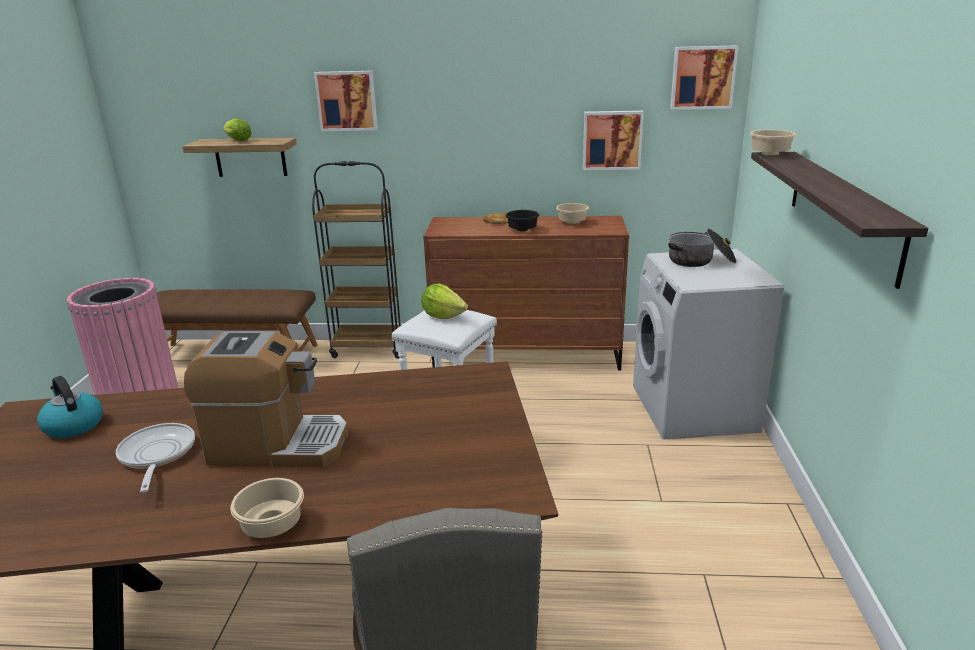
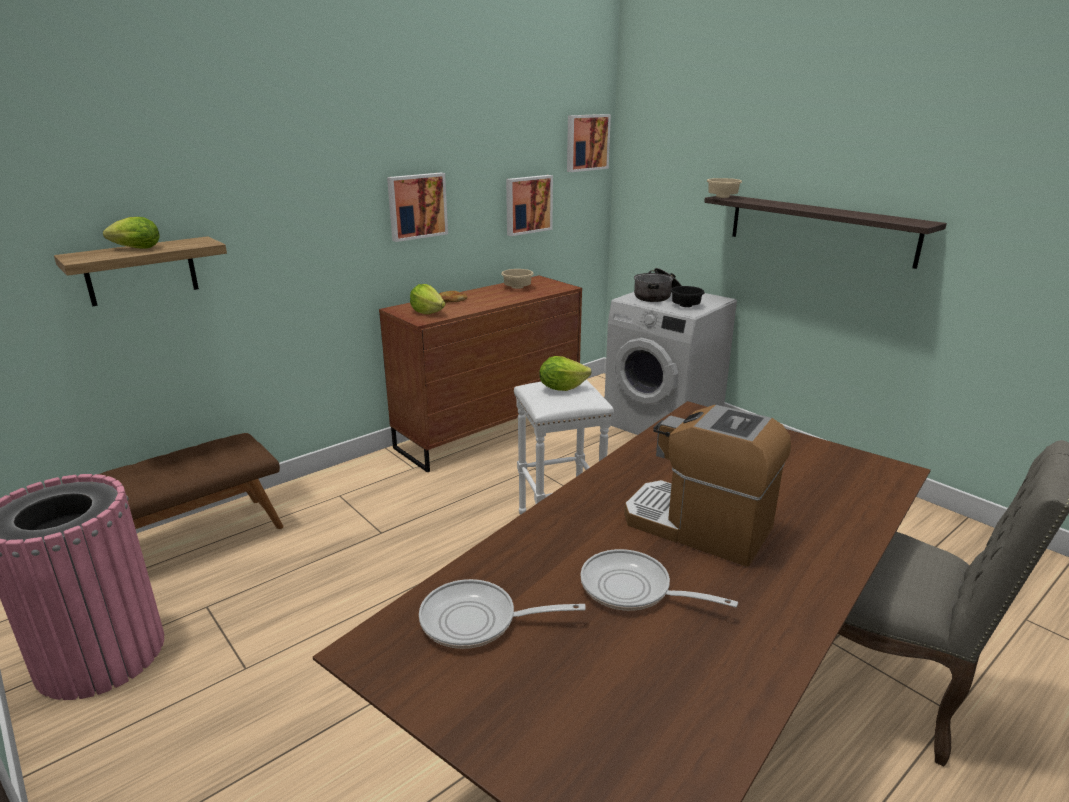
camera: 45 degrees left, 0 degrees up
kettle [37,376,103,438] -> frying pan [419,579,586,649]
coffee machine [184,331,349,467] -> coffee machine turned 105 degrees counterclockwise [624,405,791,567]
beige bowl [230,478,304,538] -> none
brown cart [312,161,401,359] -> none
picture [314,71,378,131] -> picture moved to [387,173,448,242]
black bowl [506,210,539,231] -> black bowl moved to [670,286,705,307]
none -> lettuce [410,284,446,314]

